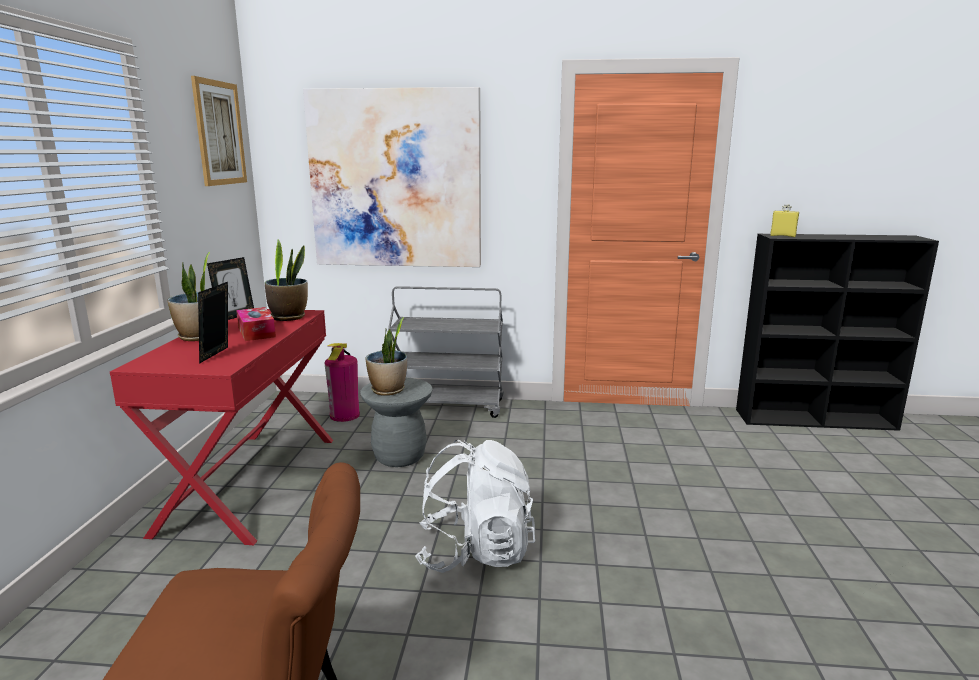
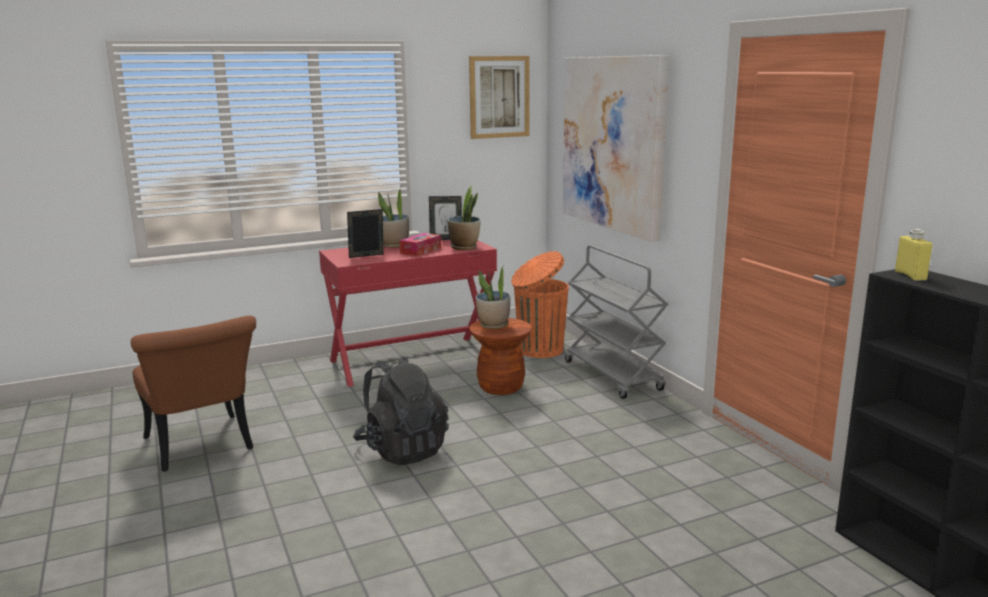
camera: 60 degrees right, 0 degrees up
fire extinguisher [325,343,360,422] -> orange trash can [511,251,569,358]
grey stool [360,378,433,467] -> brown stool [469,318,532,395]
white backpack [415,440,535,573] -> black backpack [353,356,449,465]

